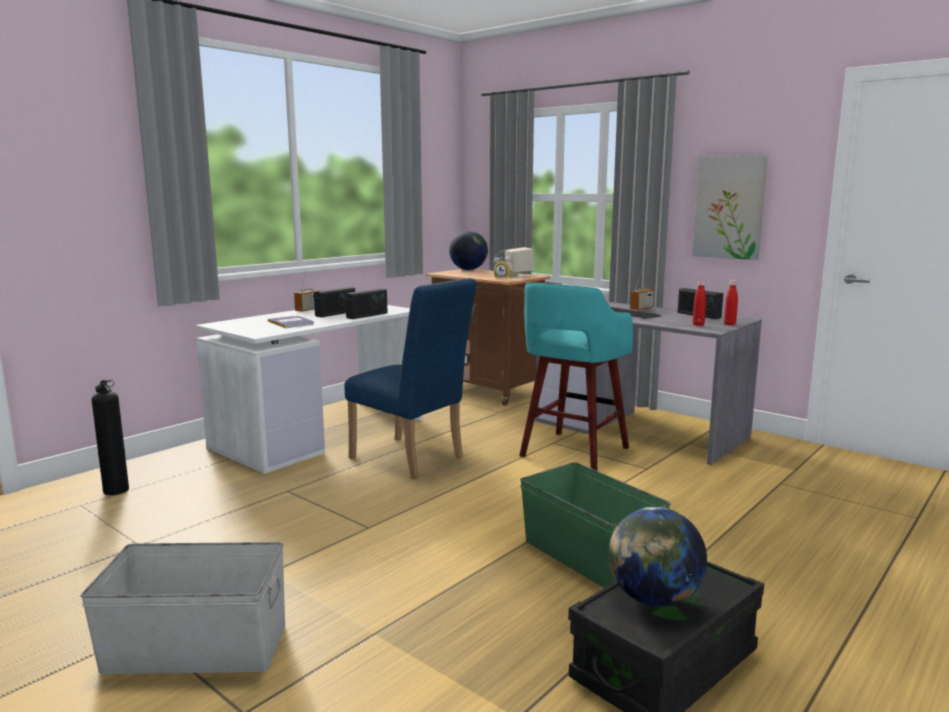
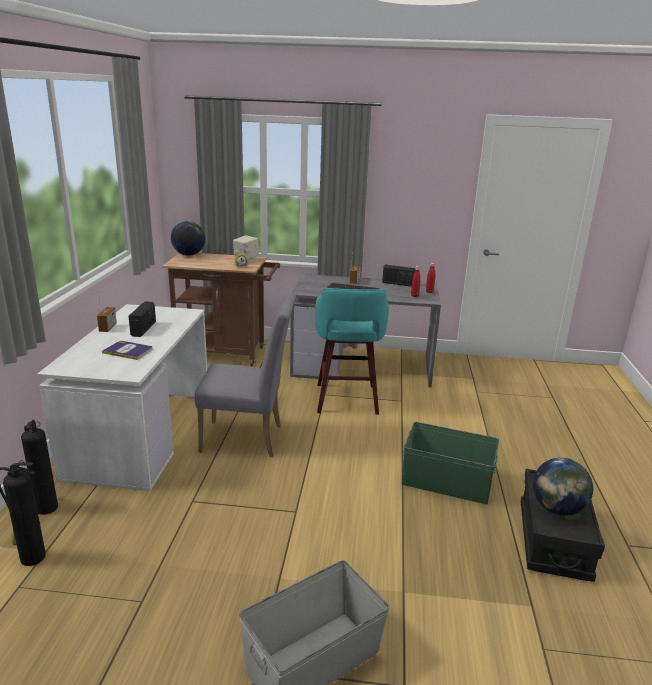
camera: 35 degrees left, 10 degrees up
blue chair [344,278,477,479] -> grey chair [195,292,296,457]
radio [345,288,387,319] -> none
picture [692,155,768,260] -> none
none -> fire extinguisher [21,420,58,515]

